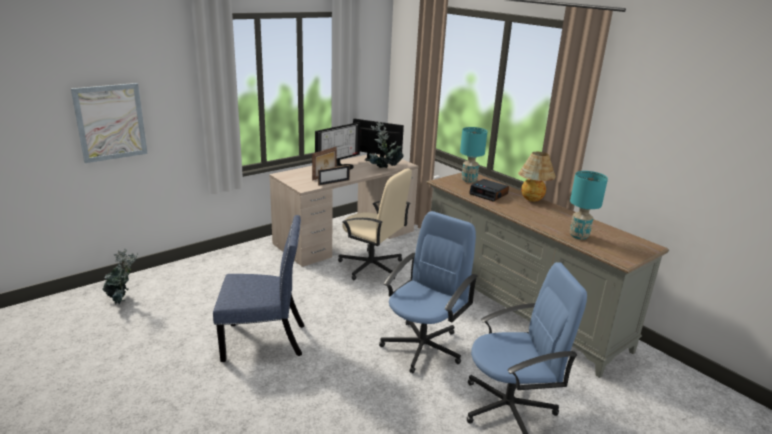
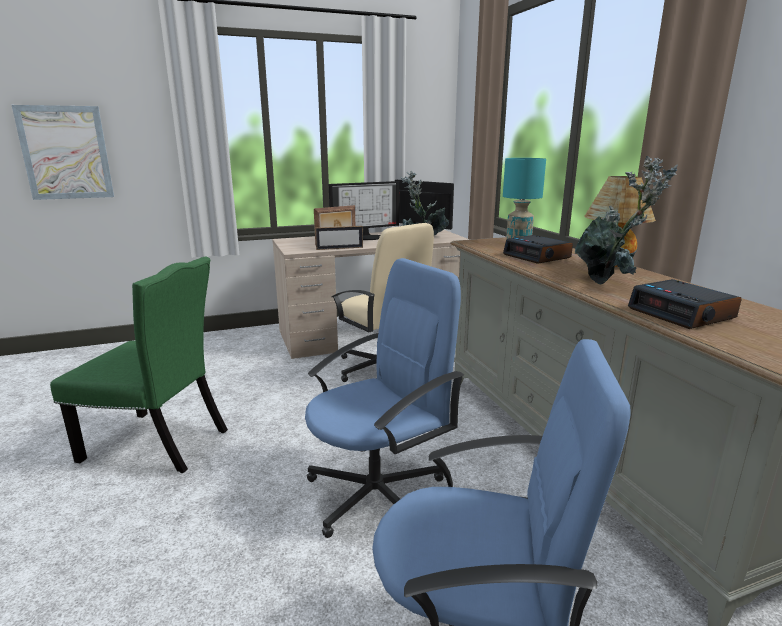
camera: 20 degrees right, 5 degrees down
potted plant [103,249,138,304] -> potted plant moved to [575,156,678,284]
blue chair [213,215,304,362] -> green chair [50,257,228,473]
turquoise table lamp [570,171,608,240] -> alarm clock [628,279,742,329]

